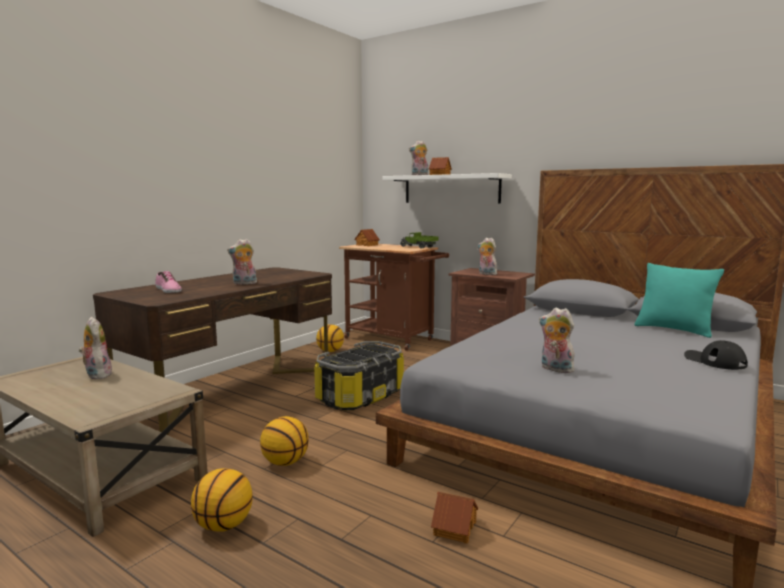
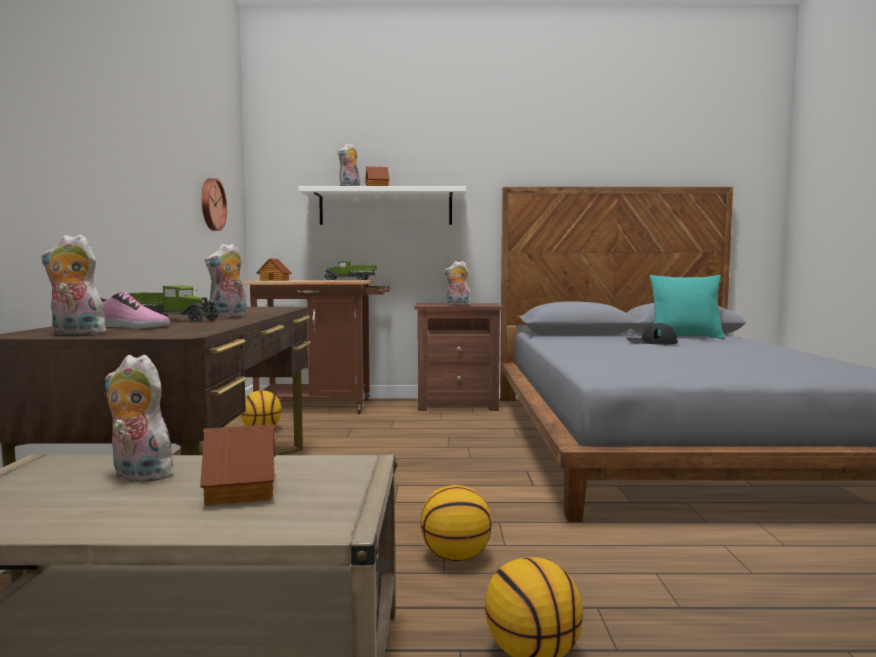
camera: 35 degrees left, 5 degrees down
storage box [314,341,404,410] -> none
toy house [431,492,478,543] -> toy house moved to [200,424,275,506]
plush toy [539,308,575,373] -> plush toy moved to [42,234,109,335]
black cap [684,340,748,370] -> black cap moved to [626,323,678,345]
none -> toy truck [128,285,220,323]
none -> wall clock [202,178,227,231]

